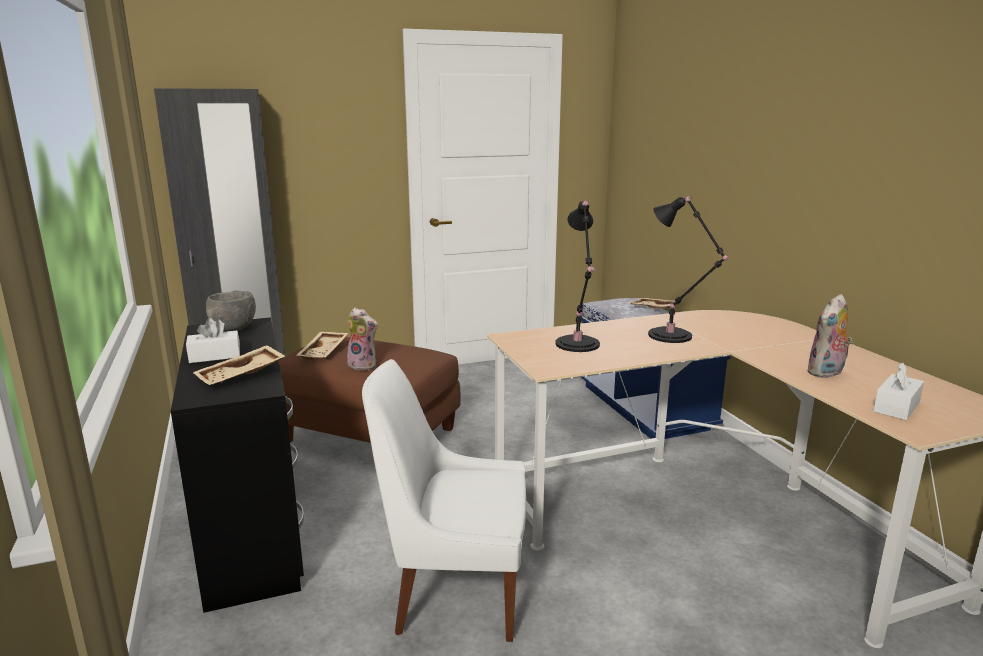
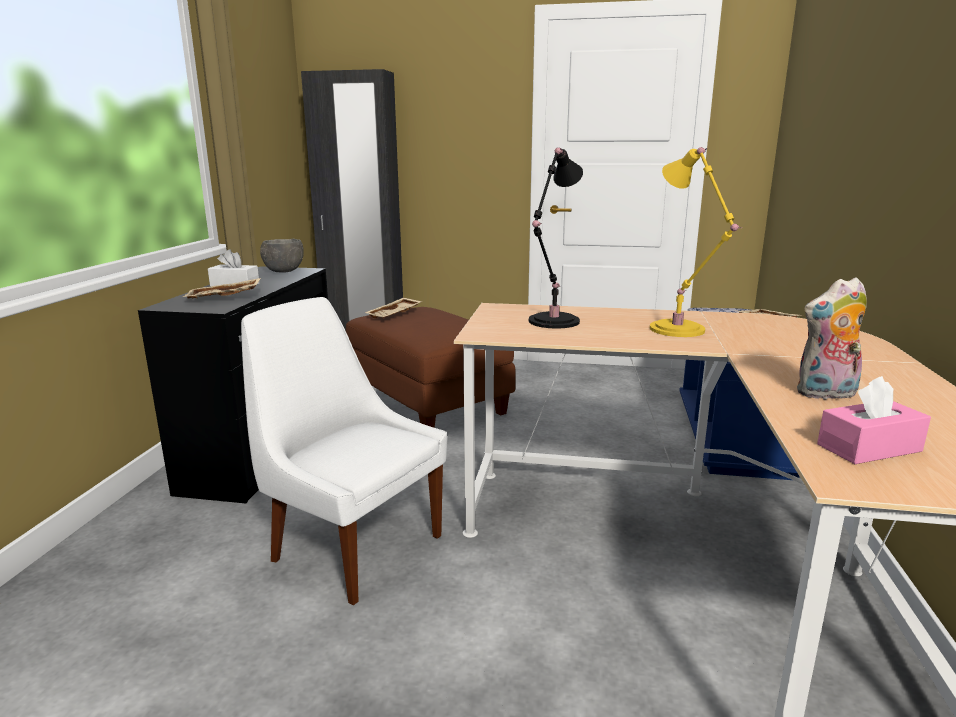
camera: 30 degrees right, 0 degrees up
plush toy [347,308,378,371] -> none
black table lamp [648,196,730,343] -> yellow table lamp [650,147,742,337]
white tissue box [873,362,924,420] -> pink tissue box [817,376,931,464]

